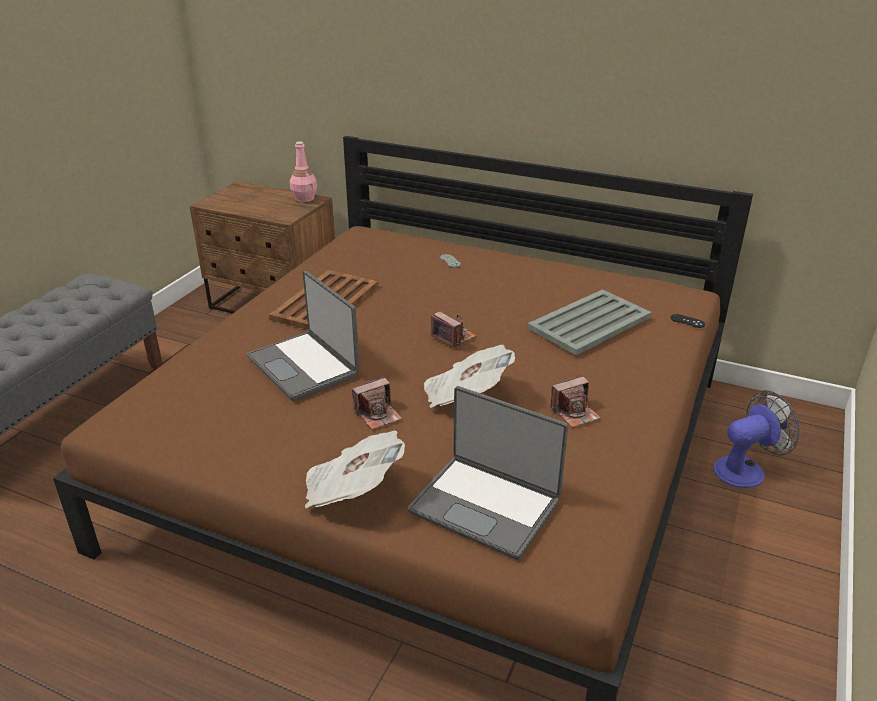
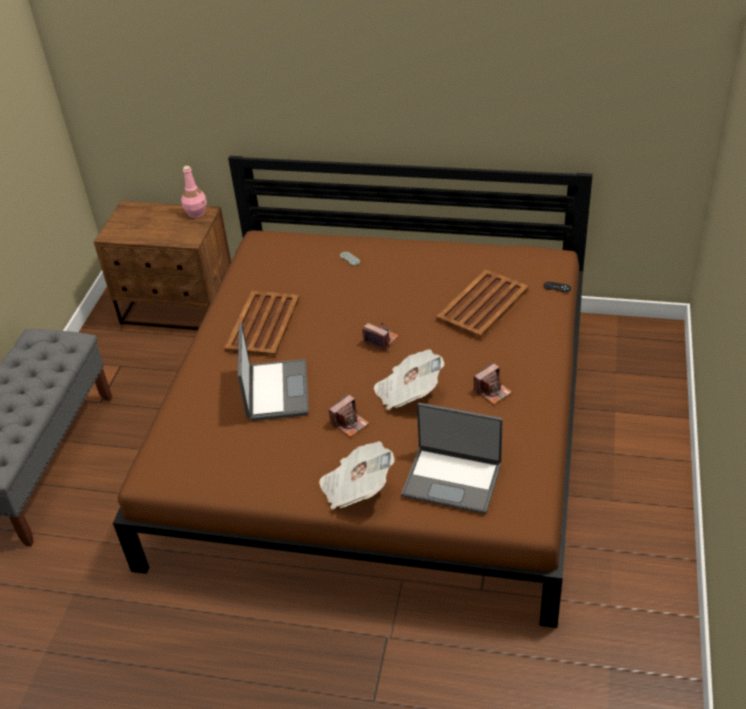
camera: 10 degrees left, 10 degrees up
laptop [247,271,360,401] -> laptop turned 135 degrees counterclockwise [238,323,309,421]
grey tray [527,289,652,355] -> brown tray [436,269,529,339]
fan [713,390,800,488] -> none

